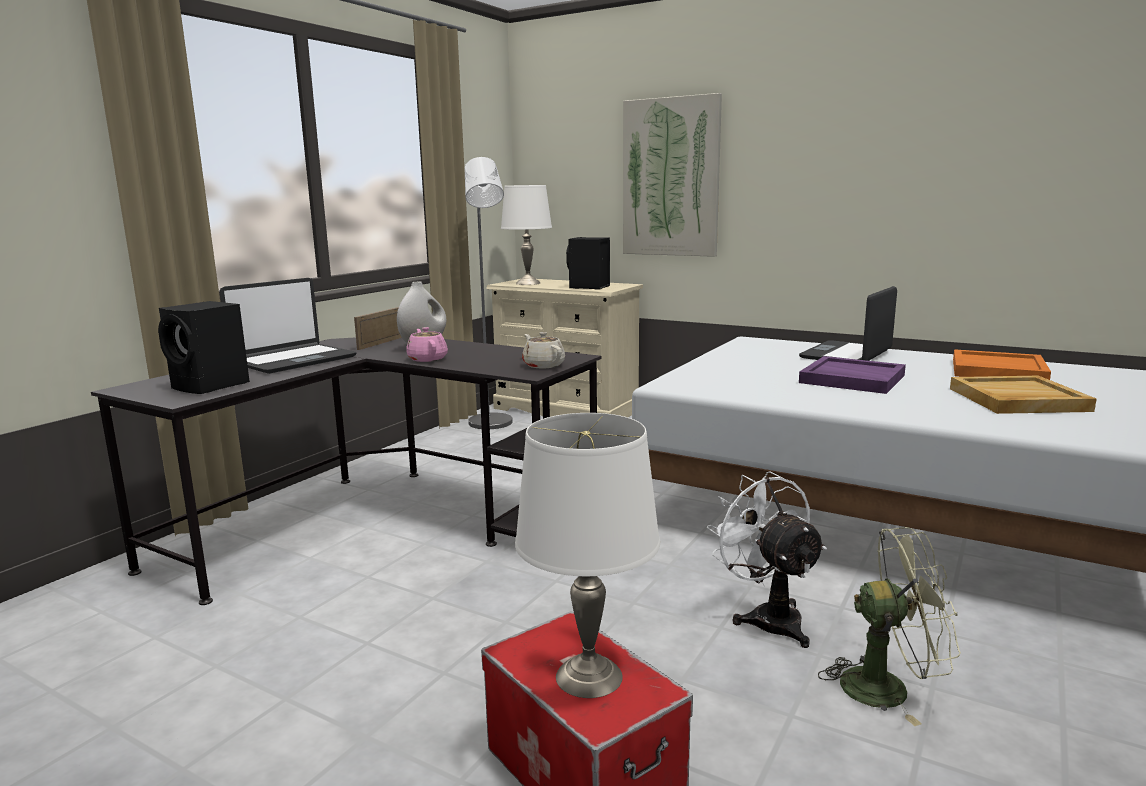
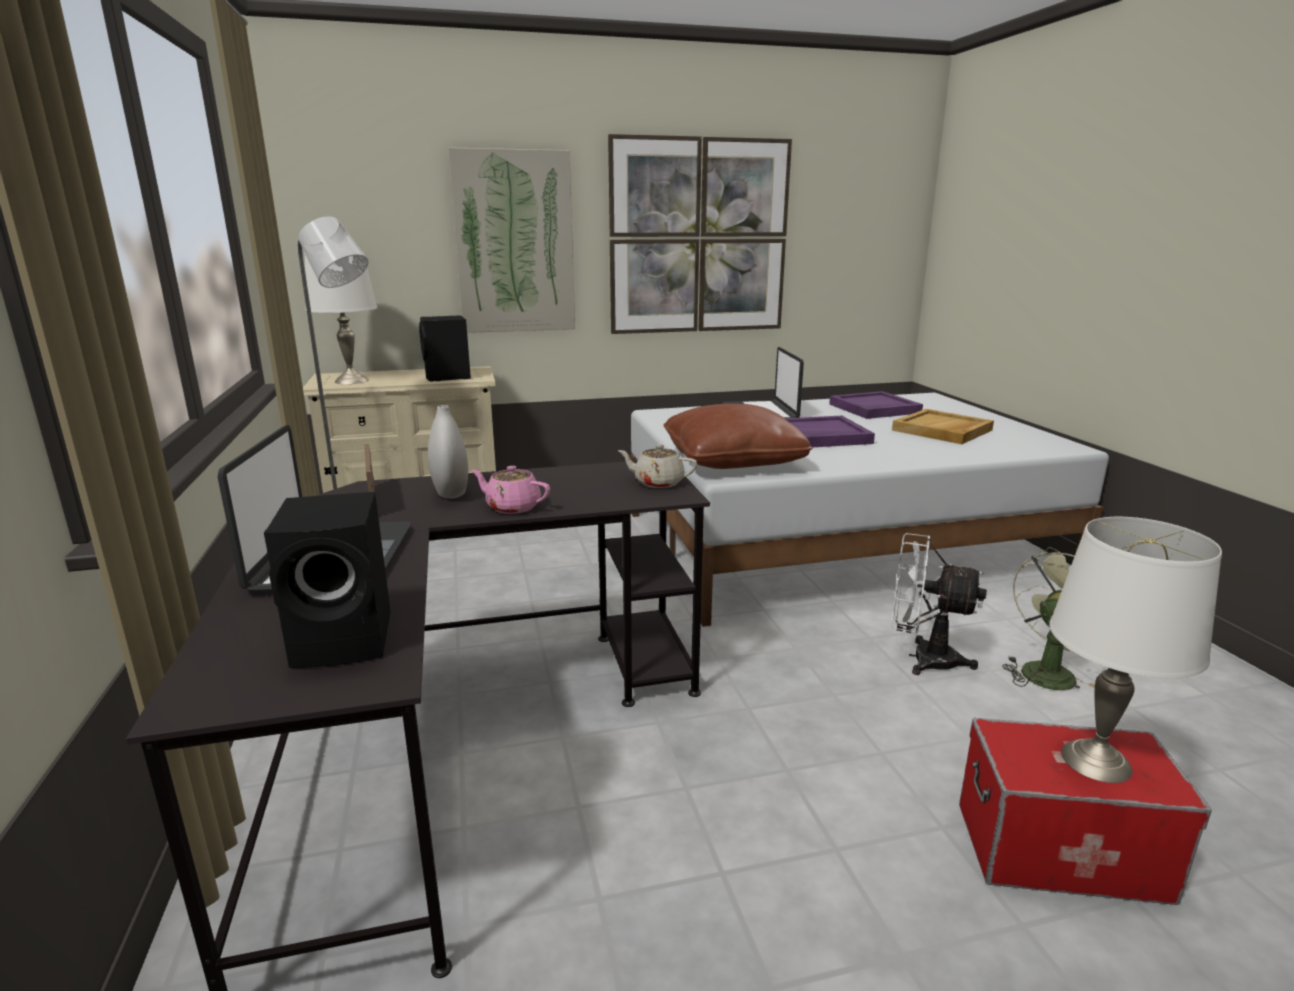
camera: 45 degrees left, 5 degrees up
orange tray [953,349,1051,380] -> purple tray [829,391,923,419]
none -> picture [608,134,792,334]
none -> brown pillow [664,404,812,469]

